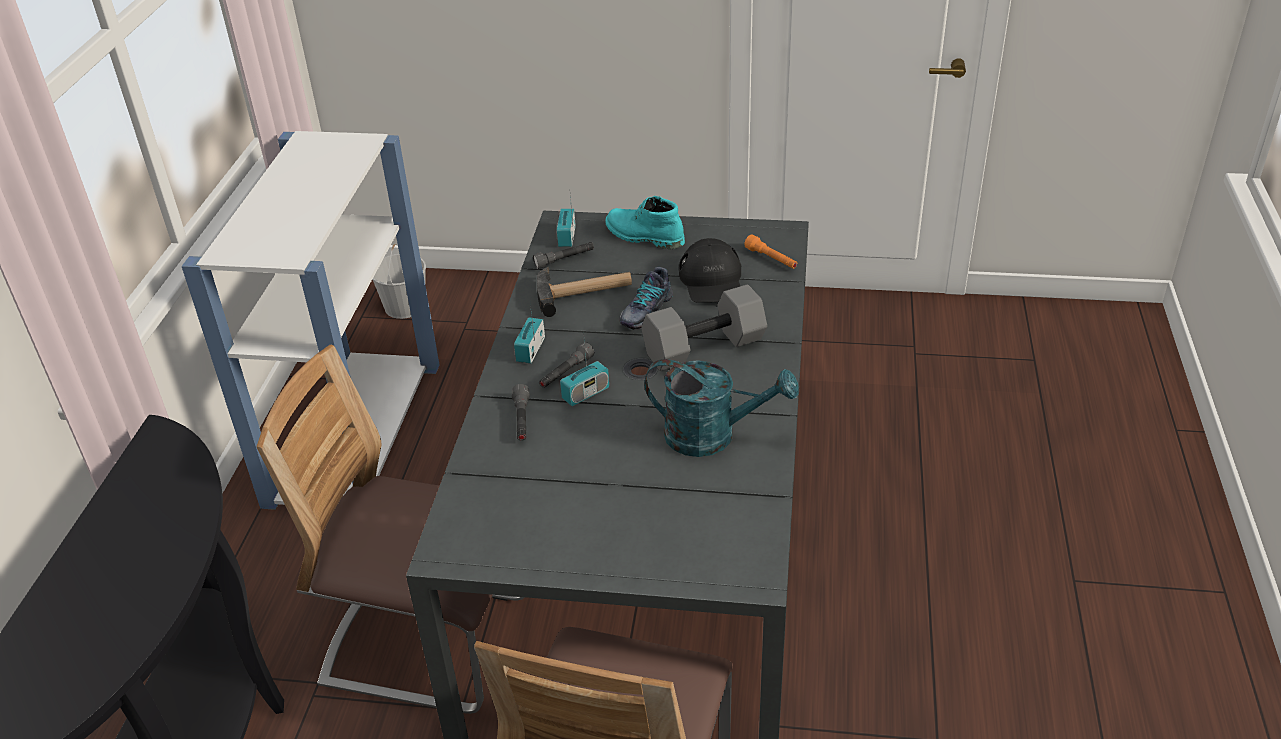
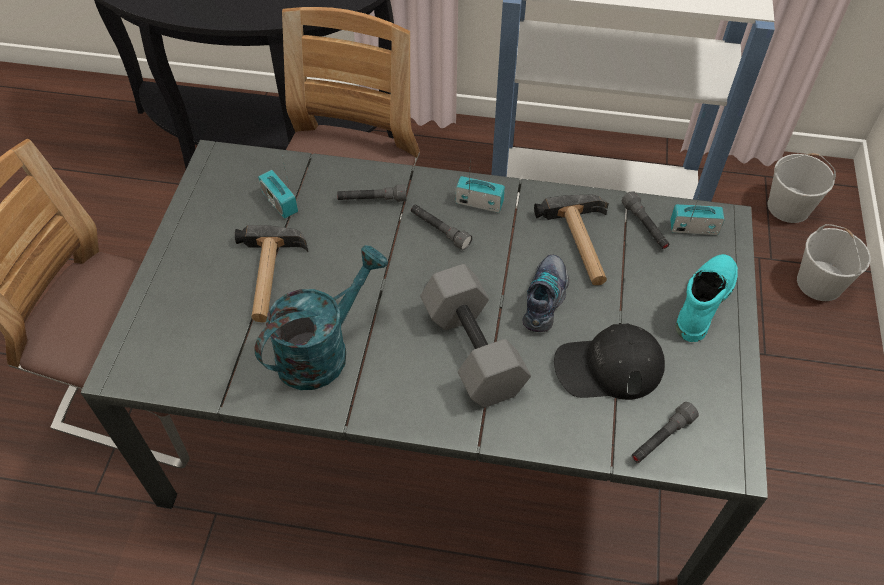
camera: 90 degrees right, 15 degrees up
radio [560,329,609,406] -> radio moved to [258,156,298,219]
shoe [619,267,673,330] -> shoe turned 75 degrees clockwise [523,255,569,332]
turquoise watering can [645,359,799,457] -> turquoise watering can turned 150 degrees counterclockwise [255,245,388,390]
orange flashlight [744,234,798,269] -> grey flashlight [632,402,699,463]
none -> hammer [235,225,308,323]
none -> white bucket [797,224,871,301]

